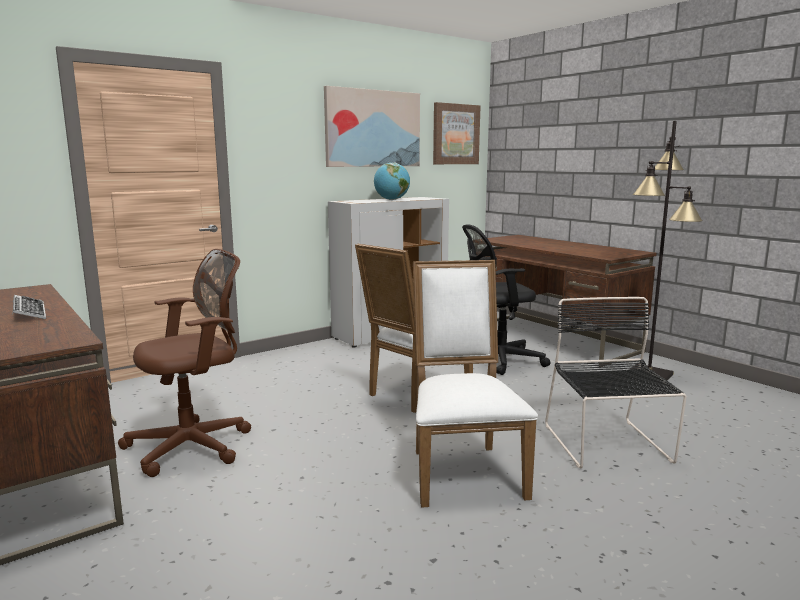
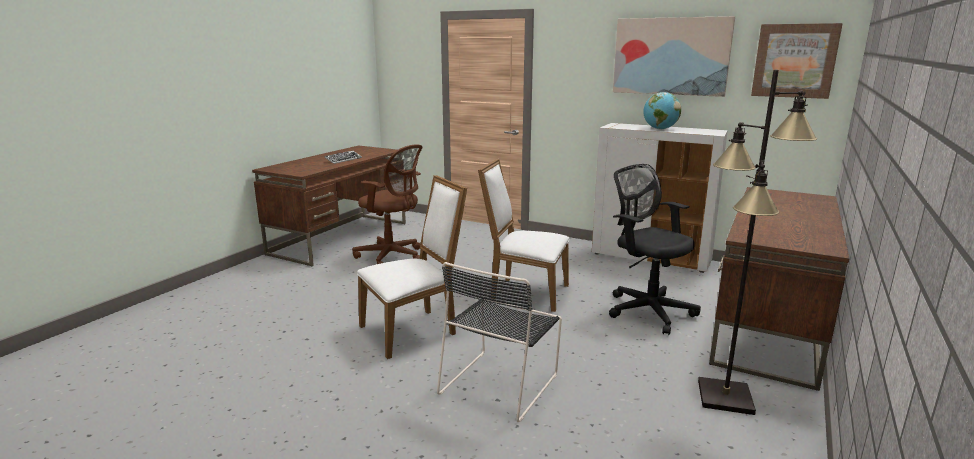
camera: 65 degrees right, 5 degrees up
black chair [545,297,687,468] -> black chair turned 150 degrees clockwise [437,262,562,422]

